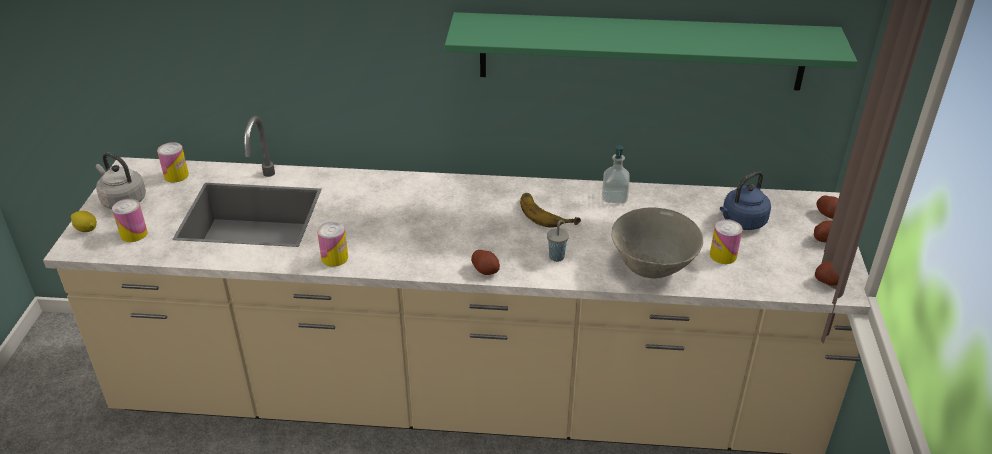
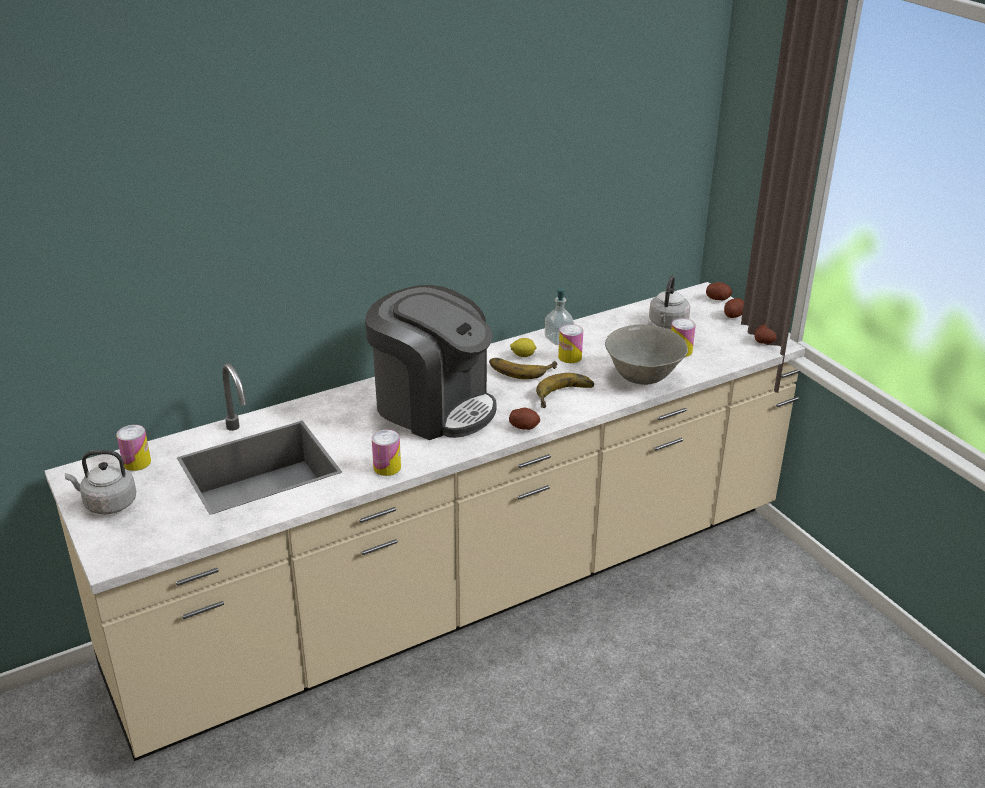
camera: 35 degrees left, 5 degrees down
lemon [71,211,97,232] -> lemon moved to [510,338,537,357]
can [112,199,148,242] -> can moved to [558,324,583,363]
green shelf [445,12,857,90] -> none
grey cup [547,220,569,262] -> banana [536,373,594,408]
blue kettle [720,171,771,230] -> grey kettle [649,275,690,329]
none -> coffee machine [365,285,497,440]

